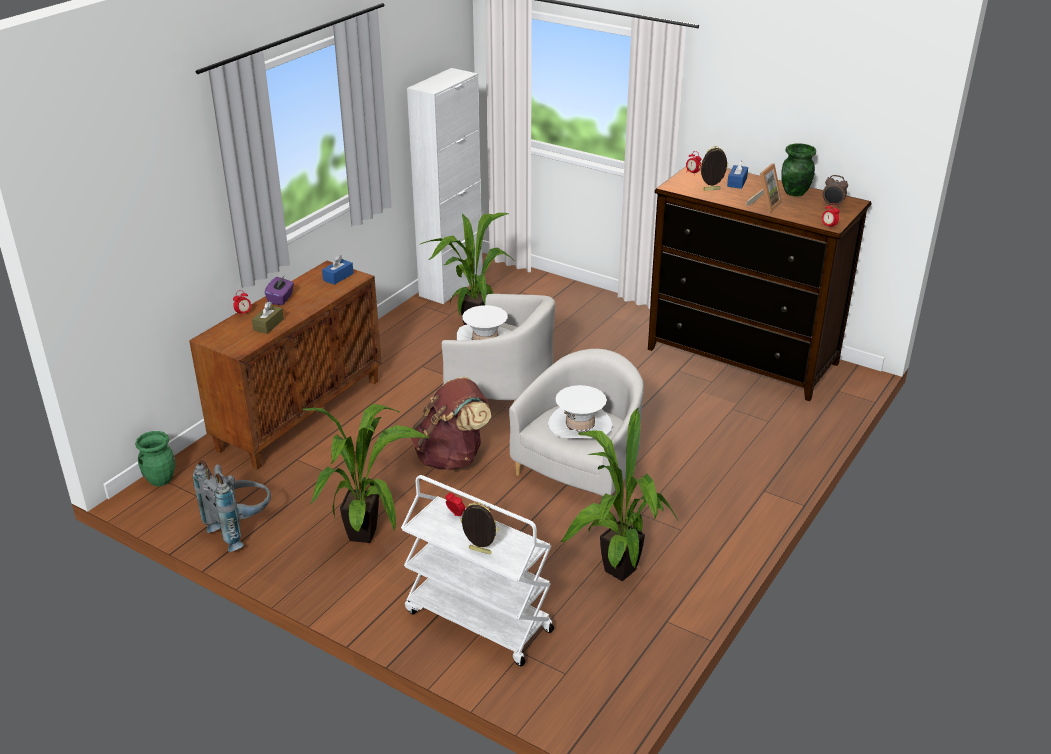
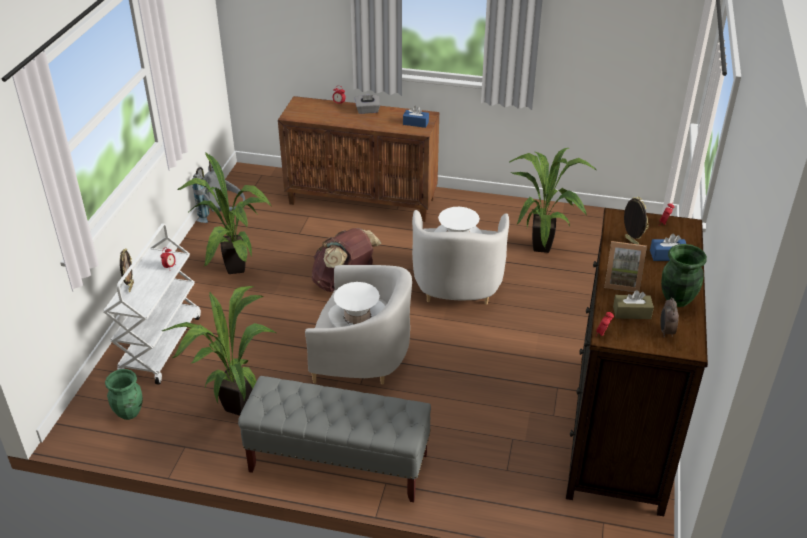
camera: 70 degrees right, 5 degrees up
green vase [135,431,175,486] -> green vase moved to [105,369,143,420]
brown tissue box [252,301,284,334] -> brown tissue box moved to [613,290,654,319]
purple tissue box [265,276,294,305] -> grey tissue box [355,94,380,114]
white cabinet [407,68,483,304] -> none
none -> grey bench [238,376,431,502]

